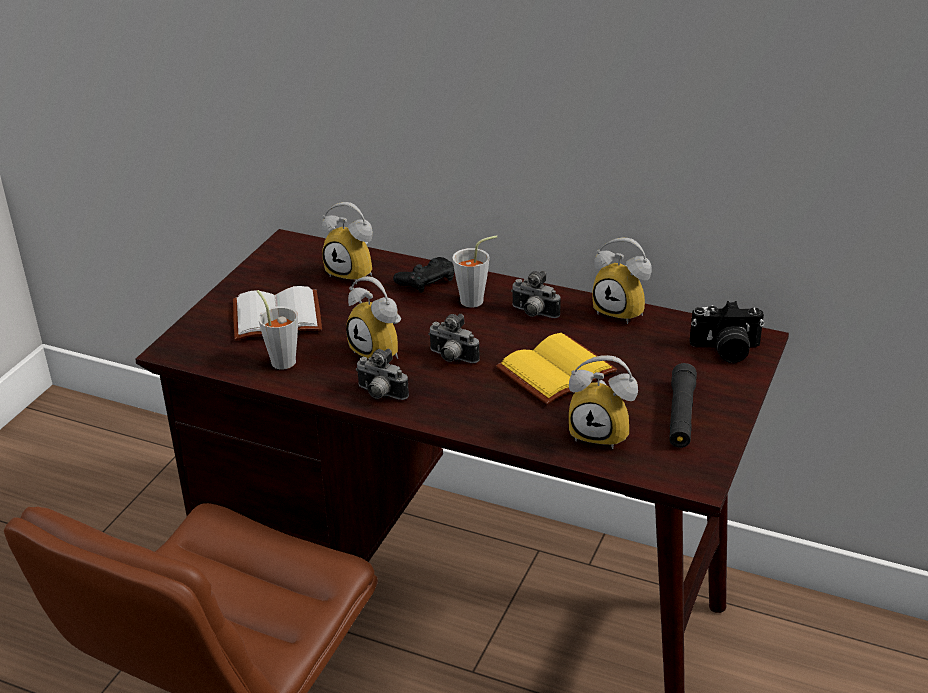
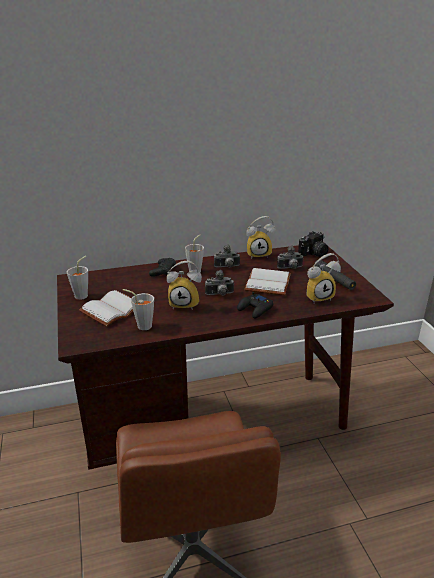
camera: 40 degrees left, 5 degrees down
alarm clock [322,202,373,284] -> none
camera [356,348,409,400] -> camera moved to [277,245,304,269]
yellow book [496,333,617,405] -> white book [244,268,291,295]
none -> grey cup [66,256,88,300]
none -> black game controller [237,292,273,318]

